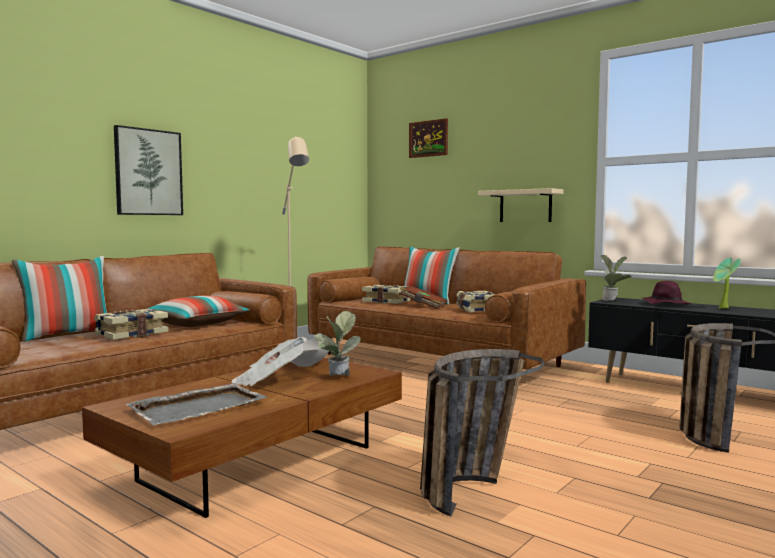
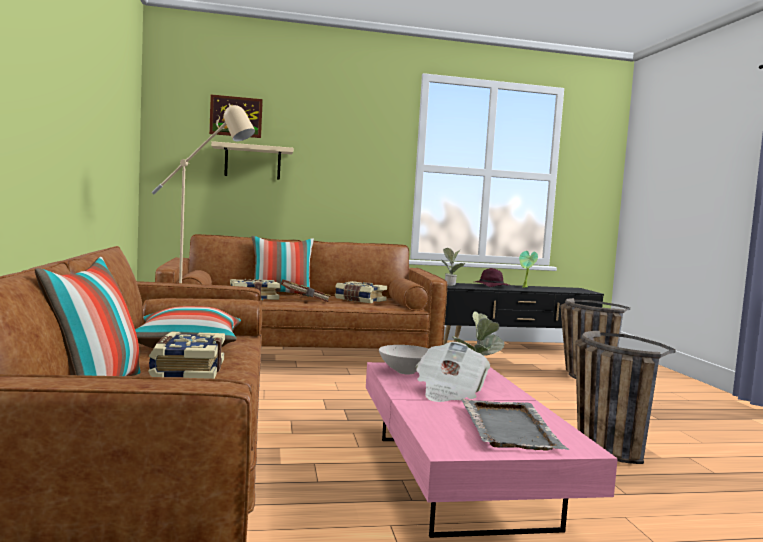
camera: 50 degrees left, 0 degrees up
brown coffee table [82,358,402,518] -> pink coffee table [366,362,618,538]
picture [114,125,183,215] -> none
beige shelf [478,188,564,222] -> beige shelf moved to [211,141,293,180]

